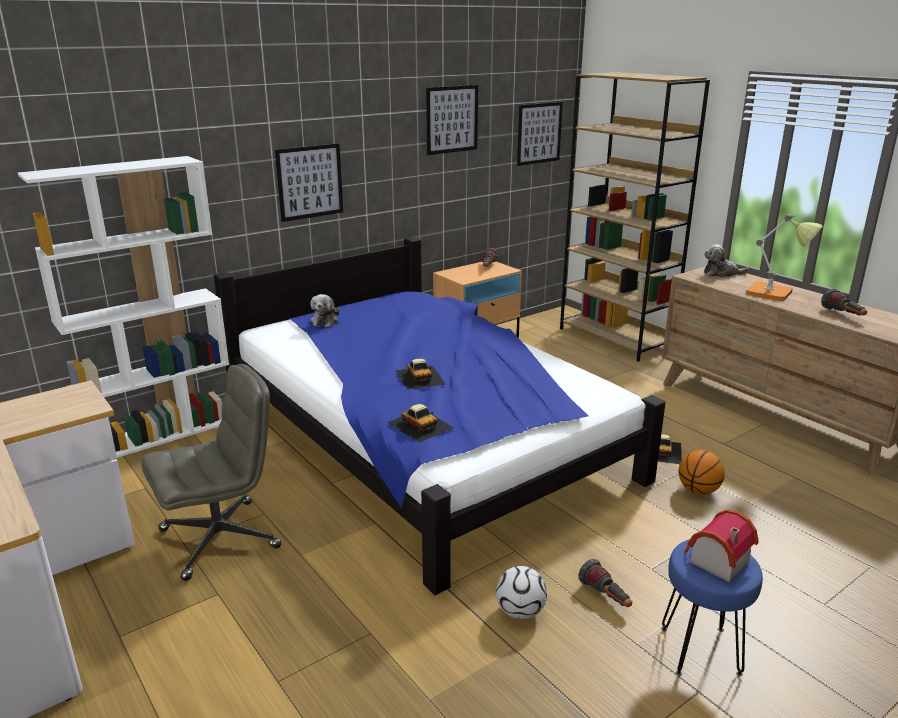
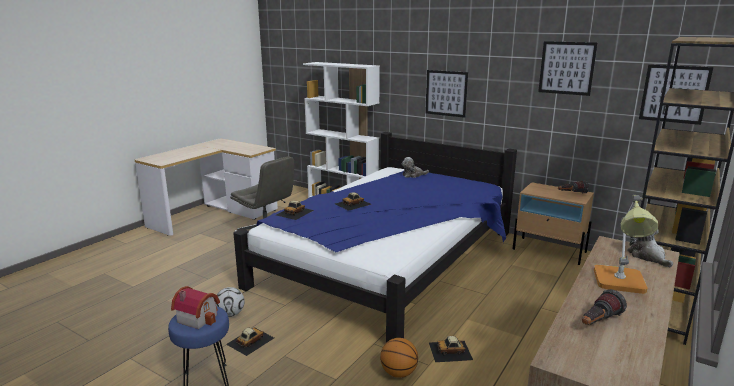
camera: 70 degrees right, 5 degrees down
flashlight [578,559,632,607] -> toy car [226,327,274,356]

